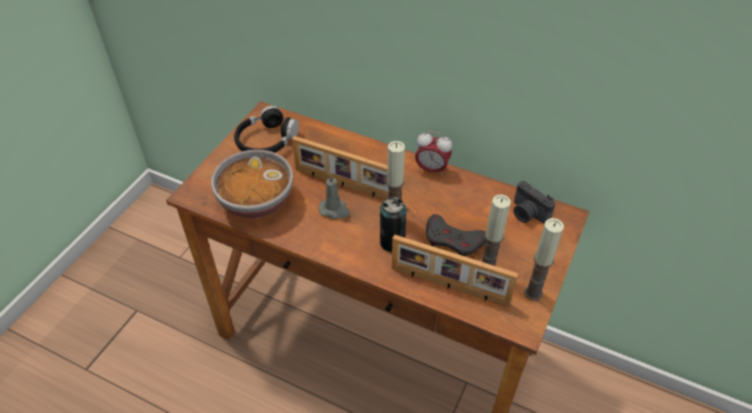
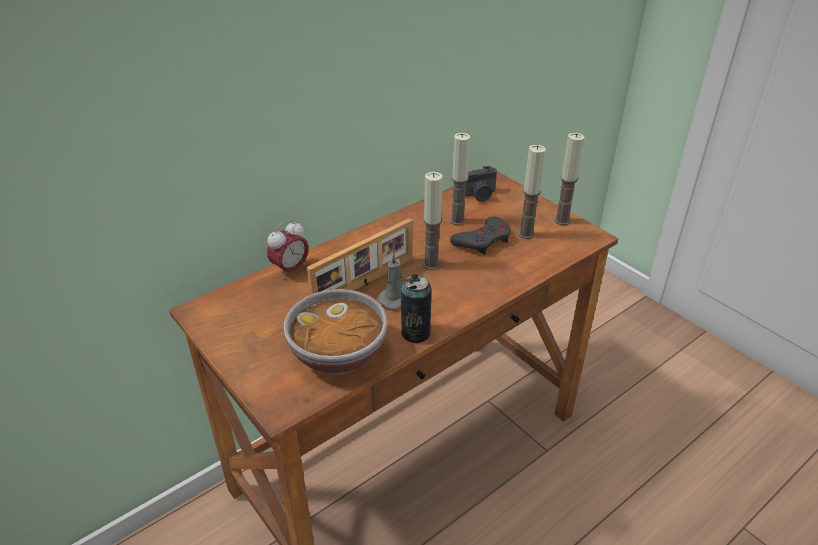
camera: 65 degrees left, 10 degrees down
black headphones [234,106,299,153] -> none
can [380,197,407,252] -> can moved to [401,275,431,343]
picture frame [392,234,518,307] -> none
alarm clock [415,131,452,176] -> alarm clock moved to [267,220,309,279]
none -> candle [450,133,470,225]

